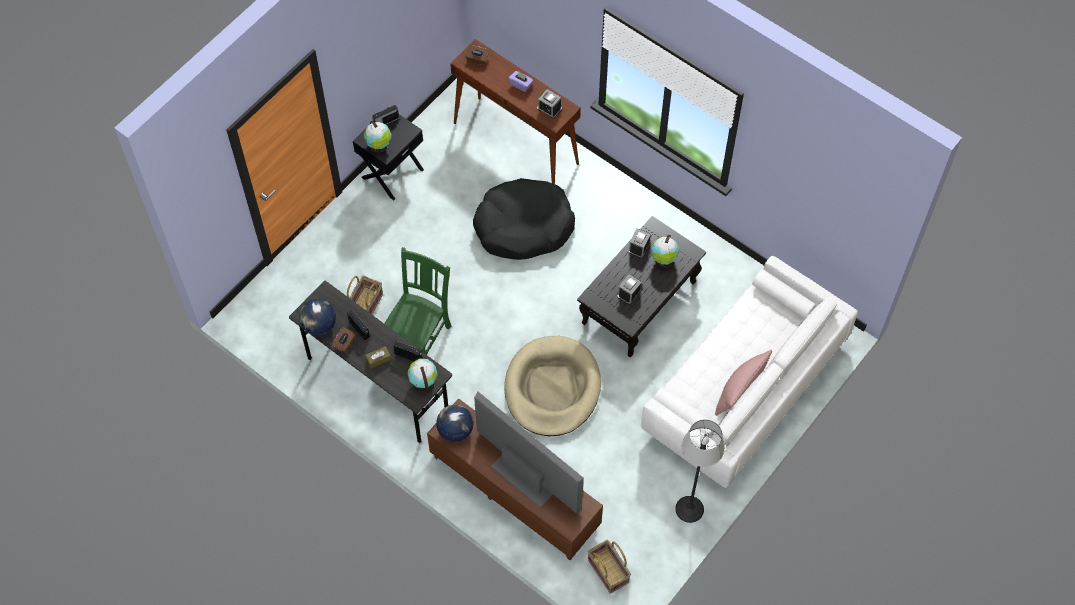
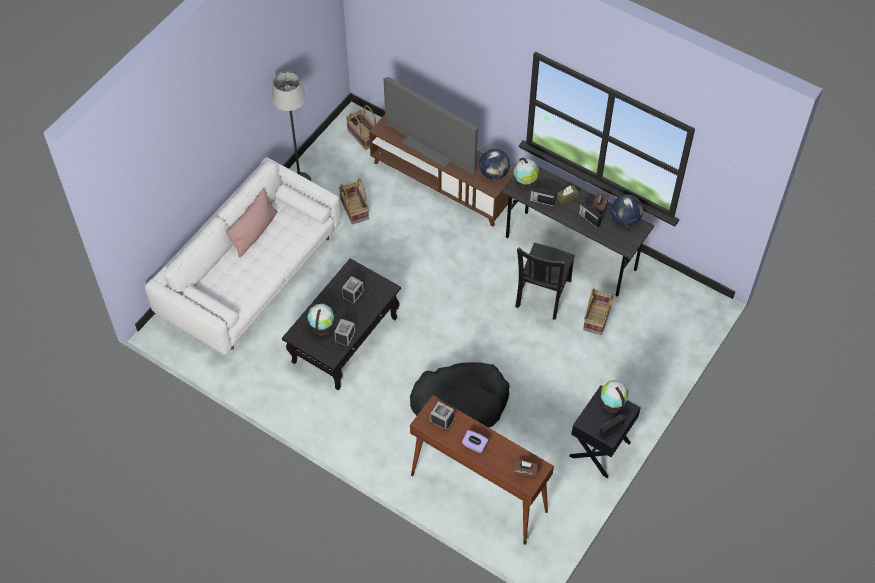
camera: 175 degrees right, 5 degrees down
green chair [384,247,451,355] -> black chair [515,243,575,320]
beige dog bed [504,336,601,436] -> none
none -> basket [339,179,369,224]

